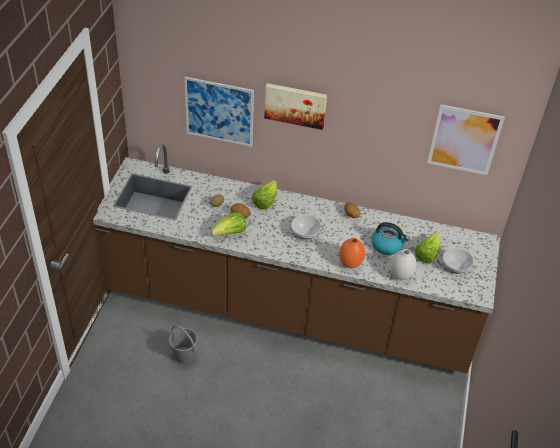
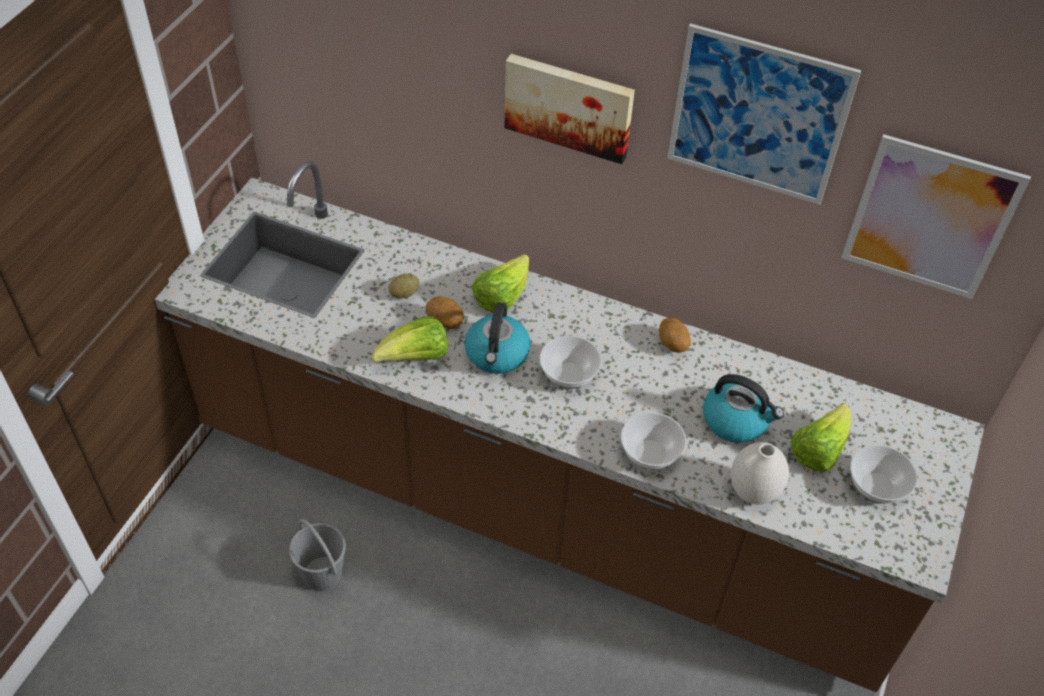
camera: 10 degrees right, 5 degrees up
picture [184,77,254,147] -> picture moved to [667,23,861,205]
orange vase [339,238,365,268] -> bowl [621,412,686,470]
none -> kettle [465,302,531,374]

